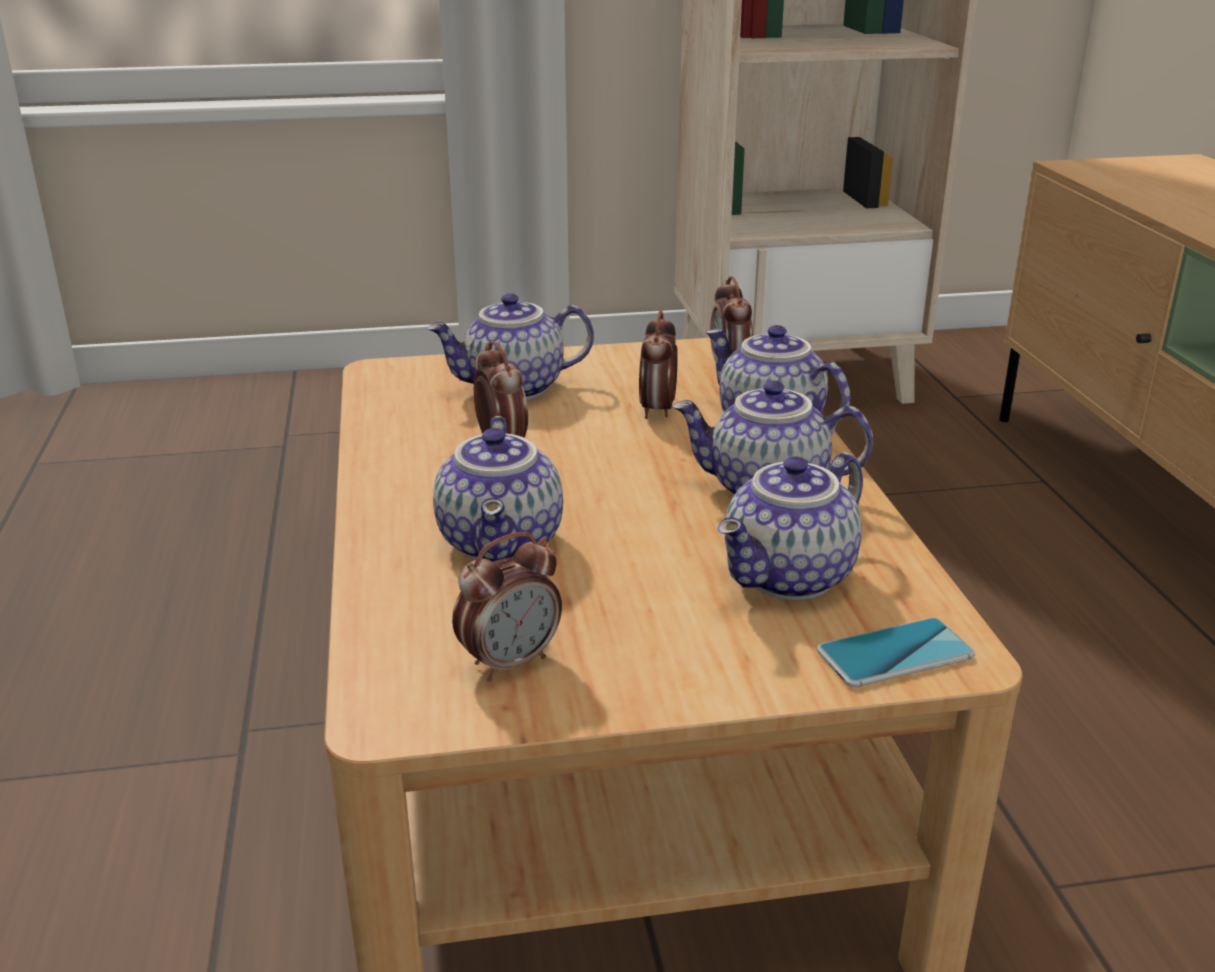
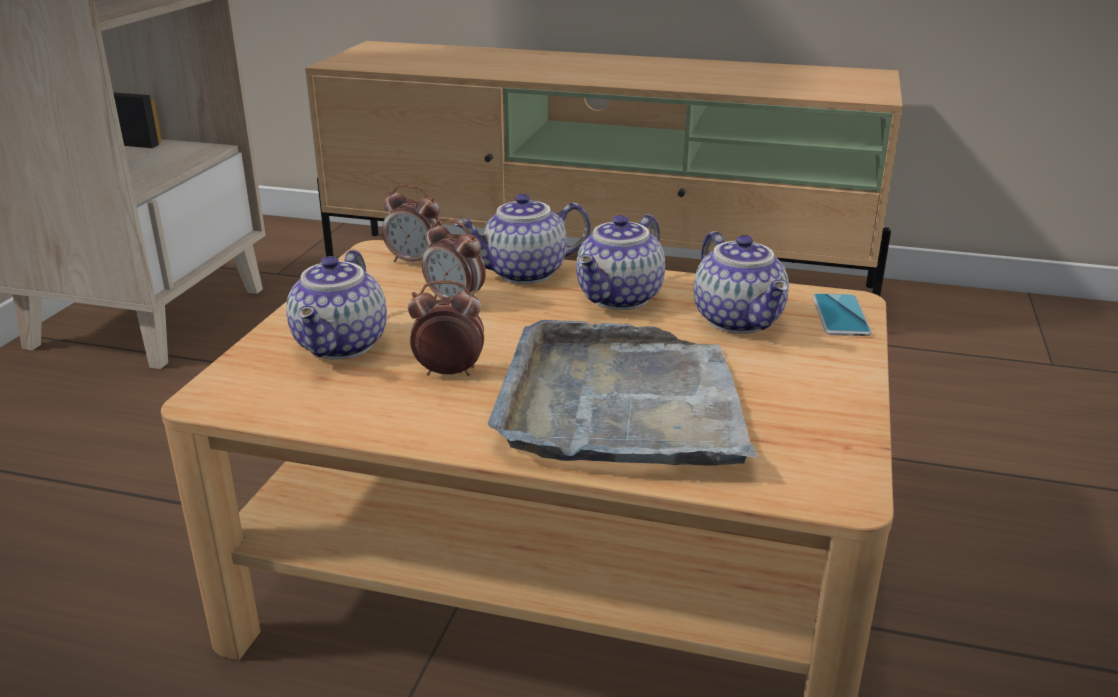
camera: 65 degrees left, 0 degrees up
teapot [433,416,563,561] -> grey tray [488,320,758,466]
alarm clock [452,532,562,682] -> none

